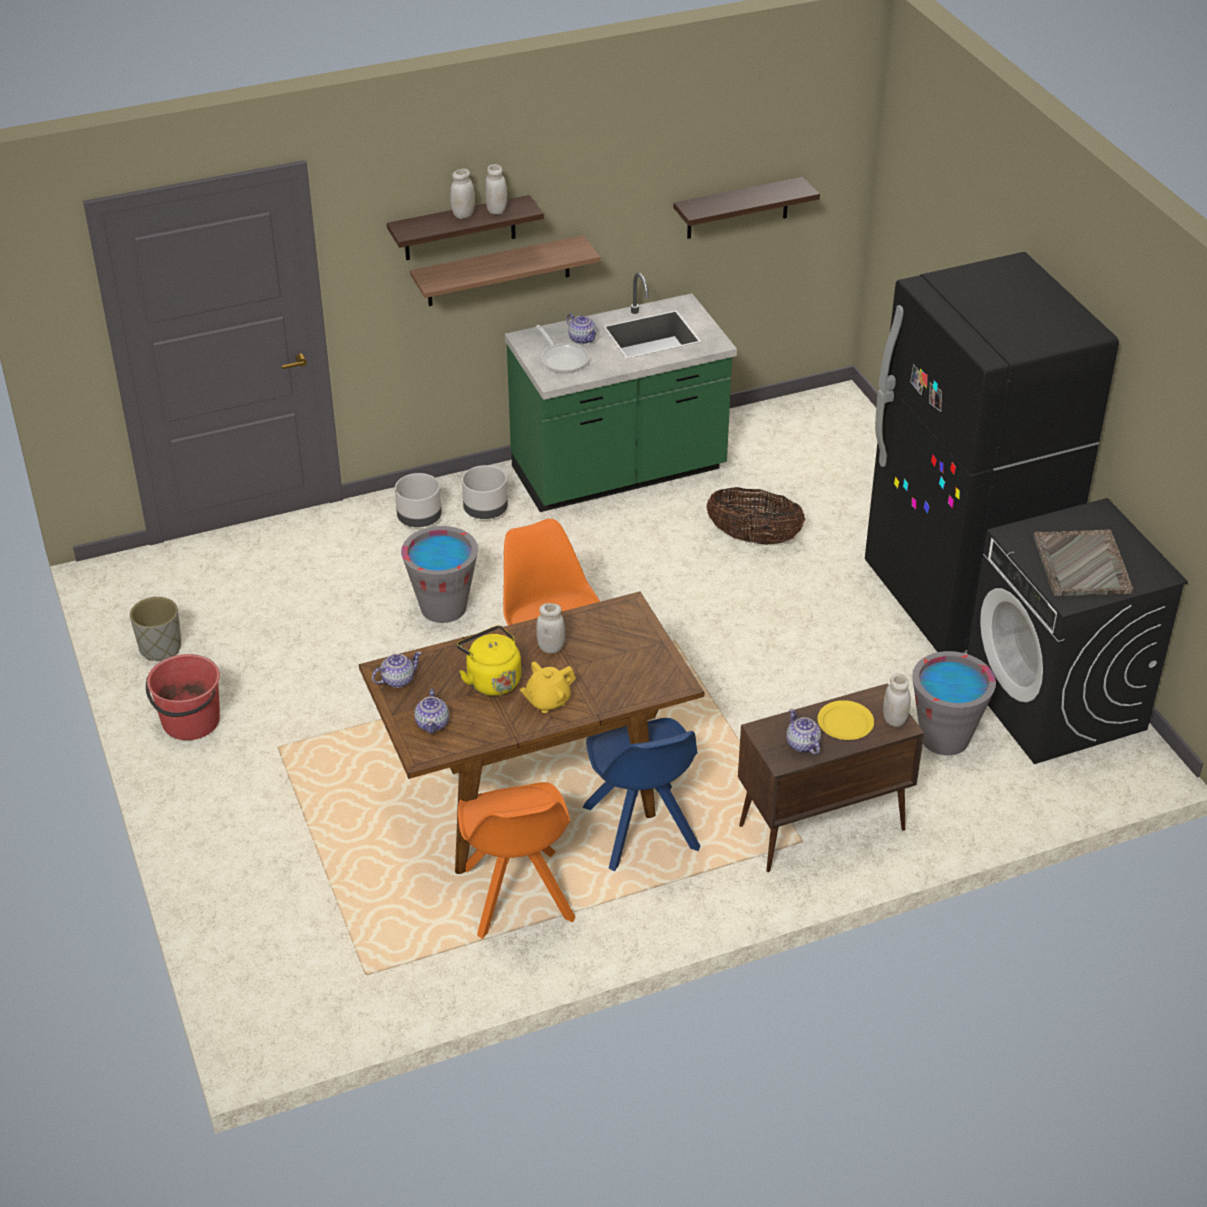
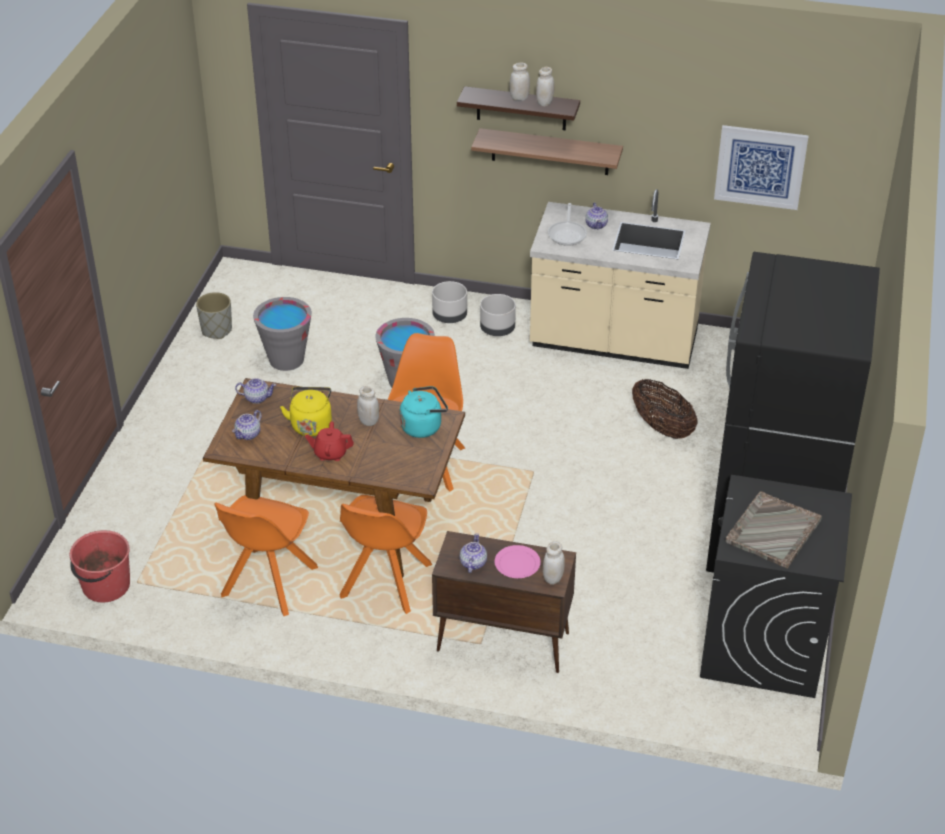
camera: 35 degrees right, 0 degrees up
red bucket [146,654,220,740] -> red bucket moved to [70,530,130,602]
green counter [505,272,737,512] -> beige counter [530,189,711,369]
yellow teapot [520,662,576,713] -> red teapot [305,421,354,461]
blue chair [583,718,700,872] -> orange chair [340,495,432,614]
shelf [673,177,820,238] -> picture [714,125,809,210]
yellow plate [817,700,874,740] -> pink plate [495,545,541,578]
grey bucket [912,651,996,755] -> grey bucket moved to [253,297,312,371]
none -> turquoise kettle [400,386,448,438]

